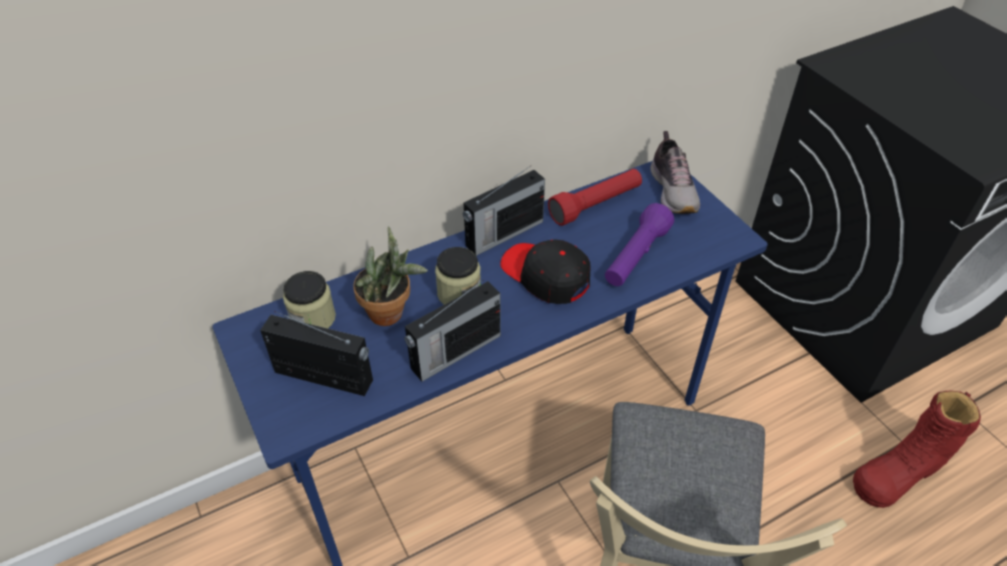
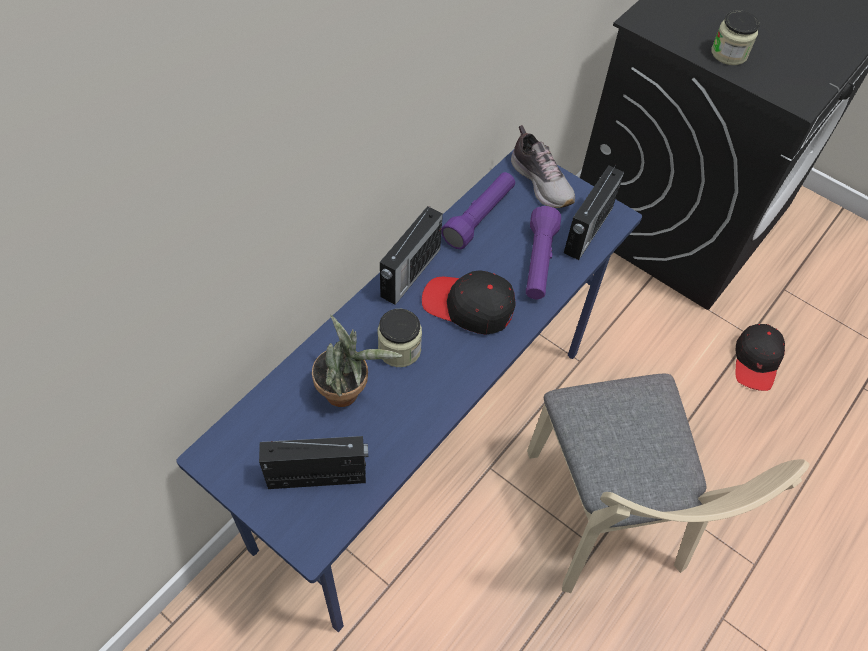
camera: 25 degrees left, 10 degrees up
jar [283,271,336,328] -> jar moved to [711,10,759,65]
radio [404,280,501,382] -> radio moved to [564,165,624,260]
red flashlight [548,169,642,226] -> purple flashlight [441,172,515,249]
red boot [853,391,981,508] -> black cap [735,324,785,391]

